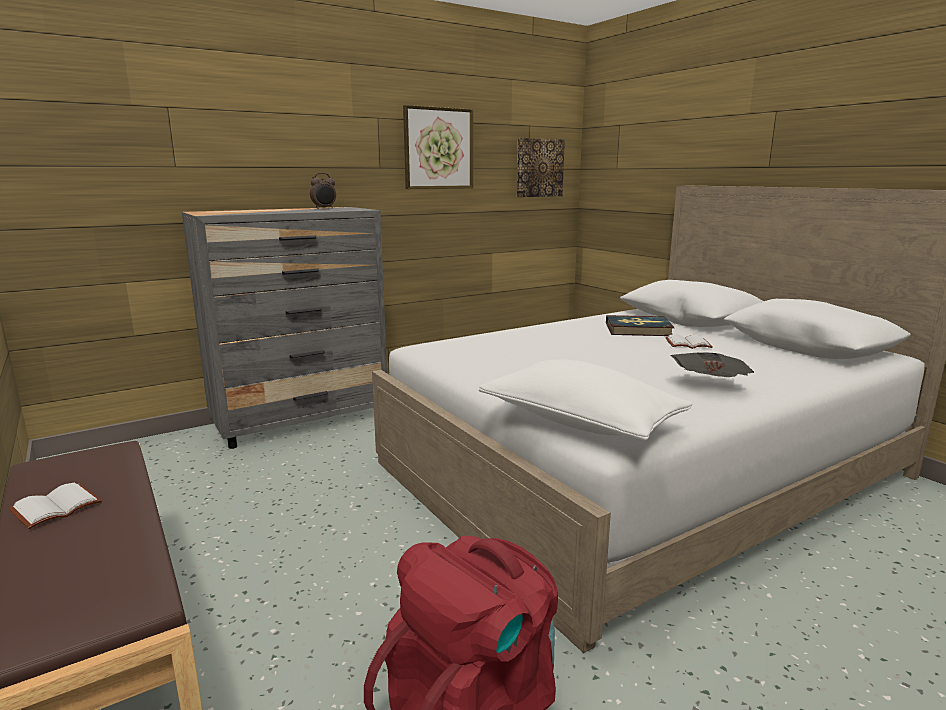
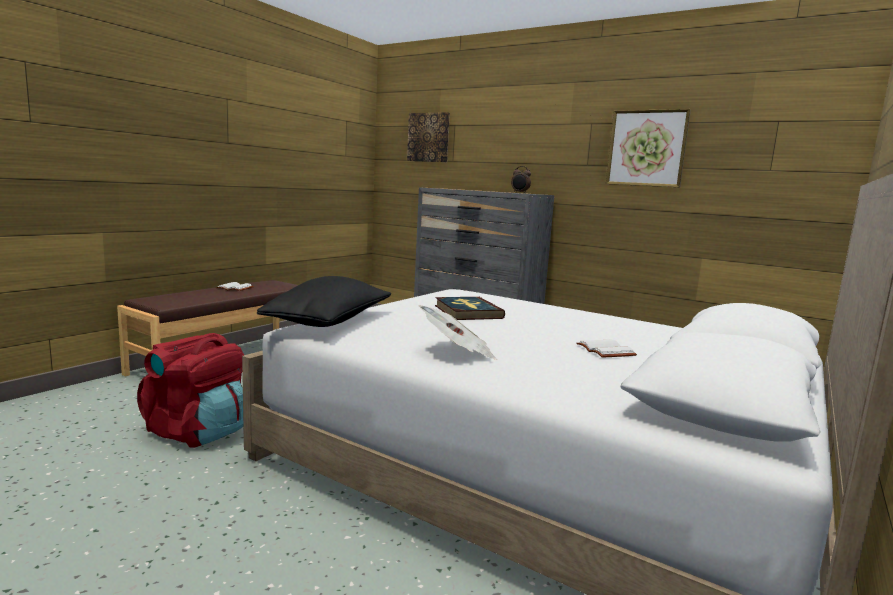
camera: 65 degrees right, 5 degrees down
white pillow [479,359,693,441] -> black pillow [257,276,391,327]
picture [517,138,565,197] -> picture moved to [407,112,450,162]
book [606,315,675,336] -> book moved to [435,297,505,320]

